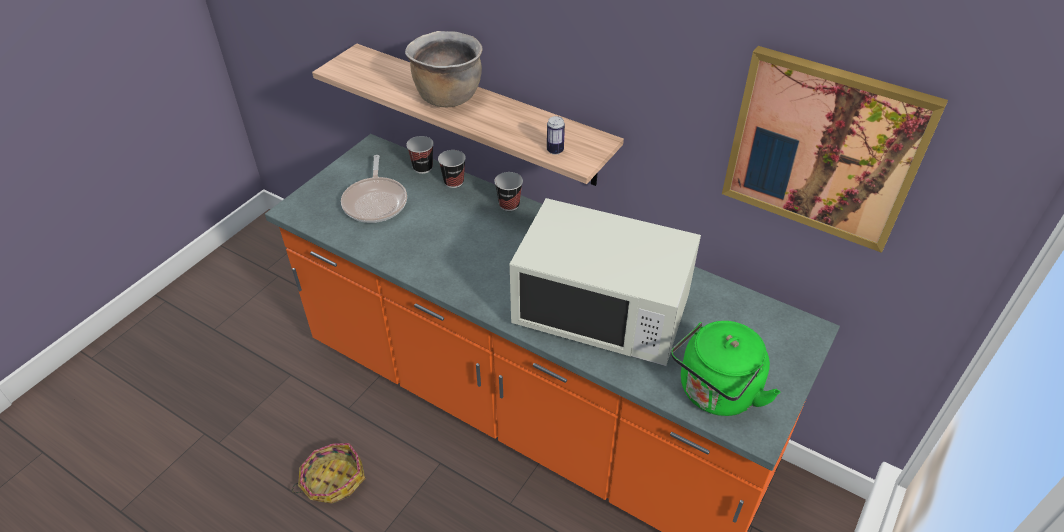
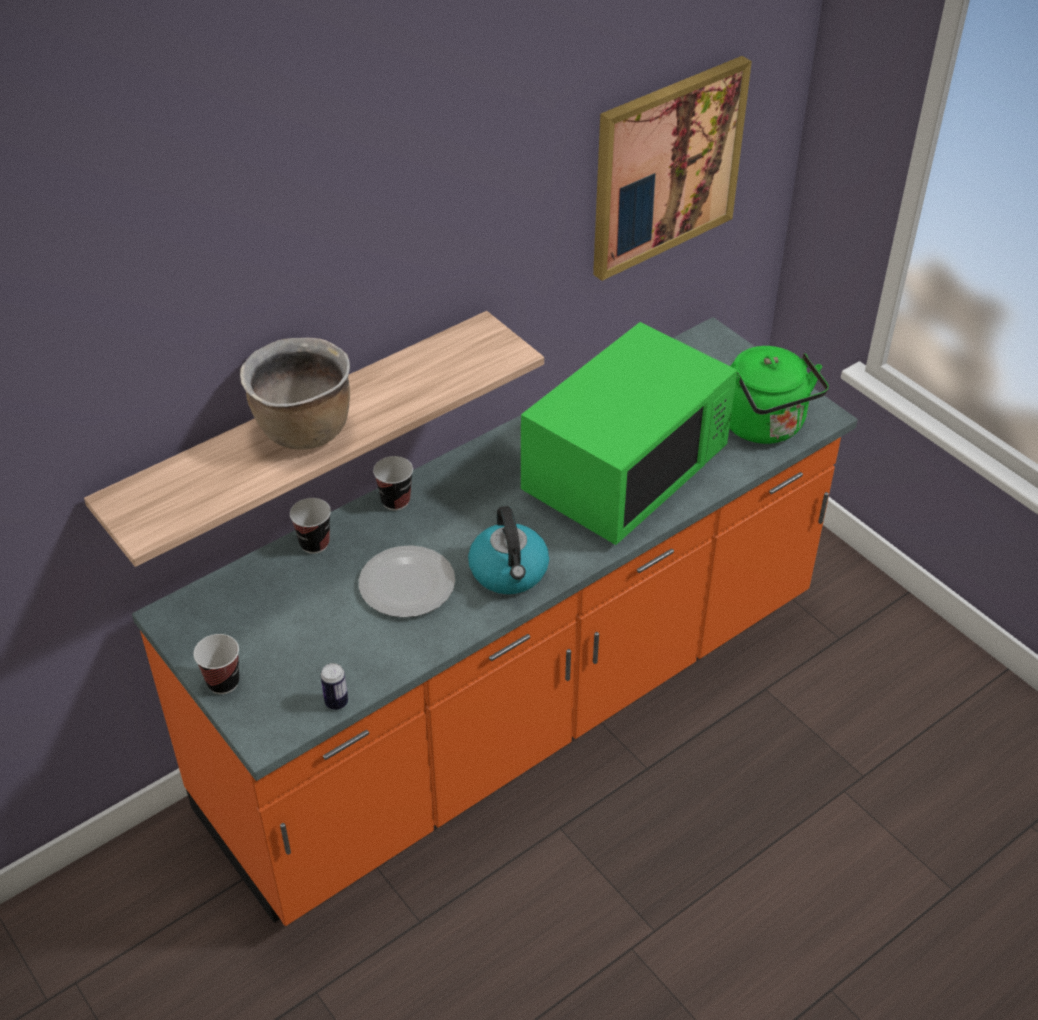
camera: 70 degrees left, 0 degrees up
basket [292,443,366,504] -> none
frying pan [341,155,407,223] -> none
cup [406,136,434,174] -> cup moved to [194,634,239,694]
white microwave [510,198,701,366] -> green microwave [521,322,737,545]
can [547,116,565,155] -> can moved to [321,663,348,710]
none -> plate [359,545,455,618]
none -> kettle [468,506,549,594]

